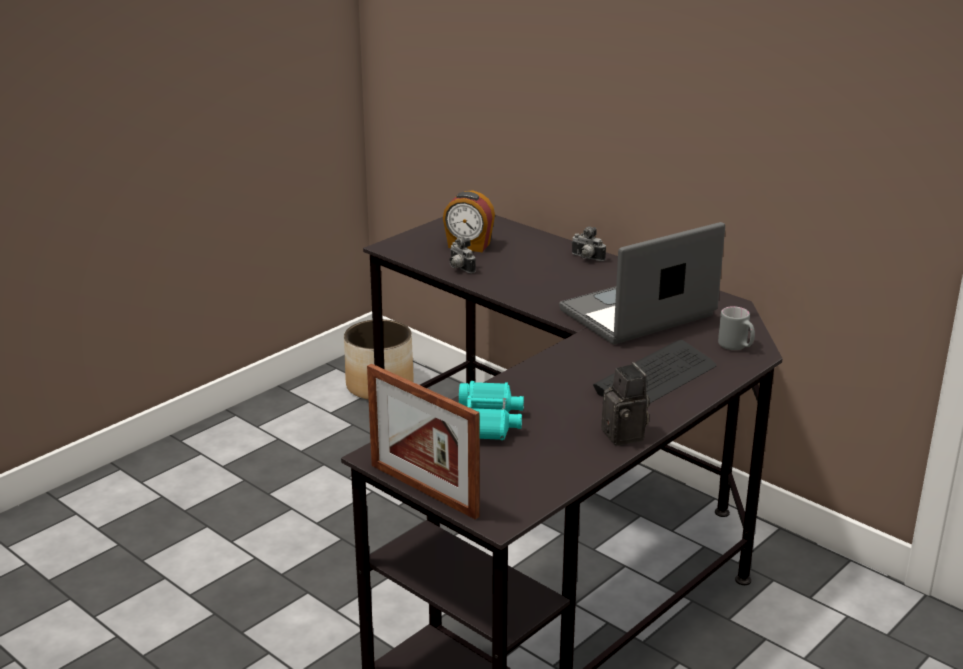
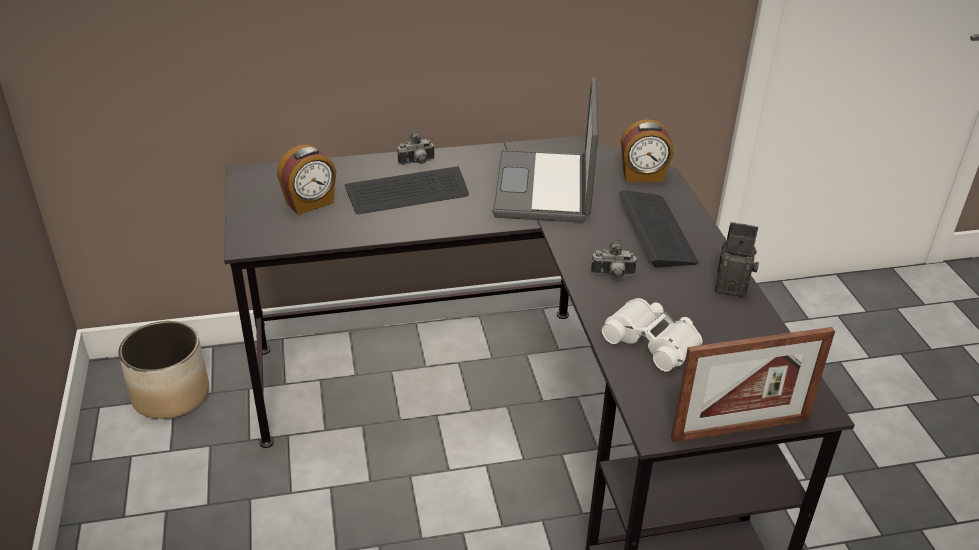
camera: 55 degrees left, 10 degrees up
camera [449,236,476,274] -> camera moved to [591,239,637,279]
turquoise binoculars [459,381,524,440] -> white binoculars [602,298,703,372]
grey mug [718,306,755,350] -> alarm clock [621,119,674,182]
none -> keyboard [345,166,469,214]

